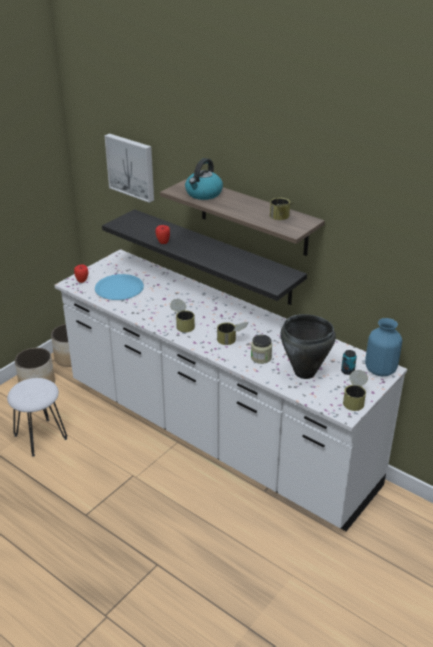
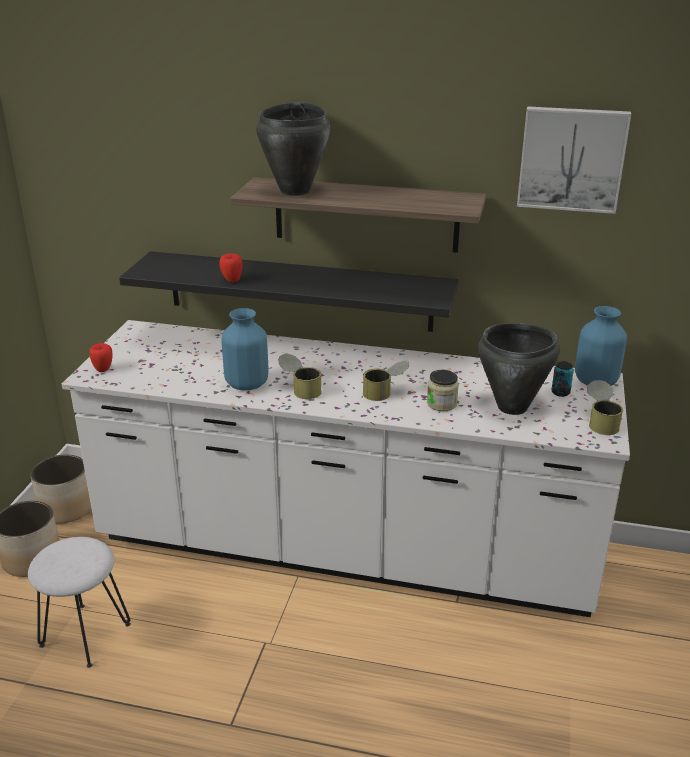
camera: 25 degrees left, 5 degrees down
blue plate [95,274,144,300] -> none
picture [104,133,154,203] -> picture moved to [517,106,631,214]
kettle [185,158,223,200] -> black cooking pot [256,102,330,196]
can [270,197,295,220] -> none
none -> blue vase [222,308,269,391]

